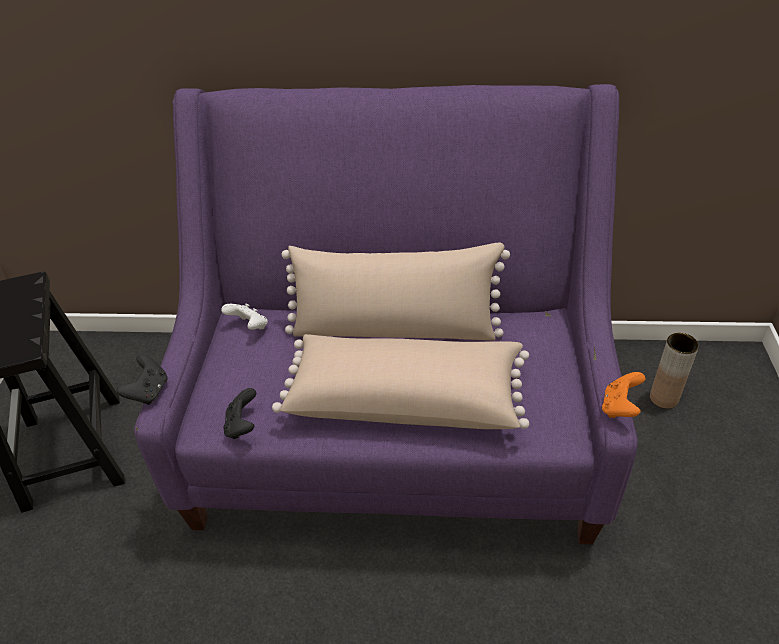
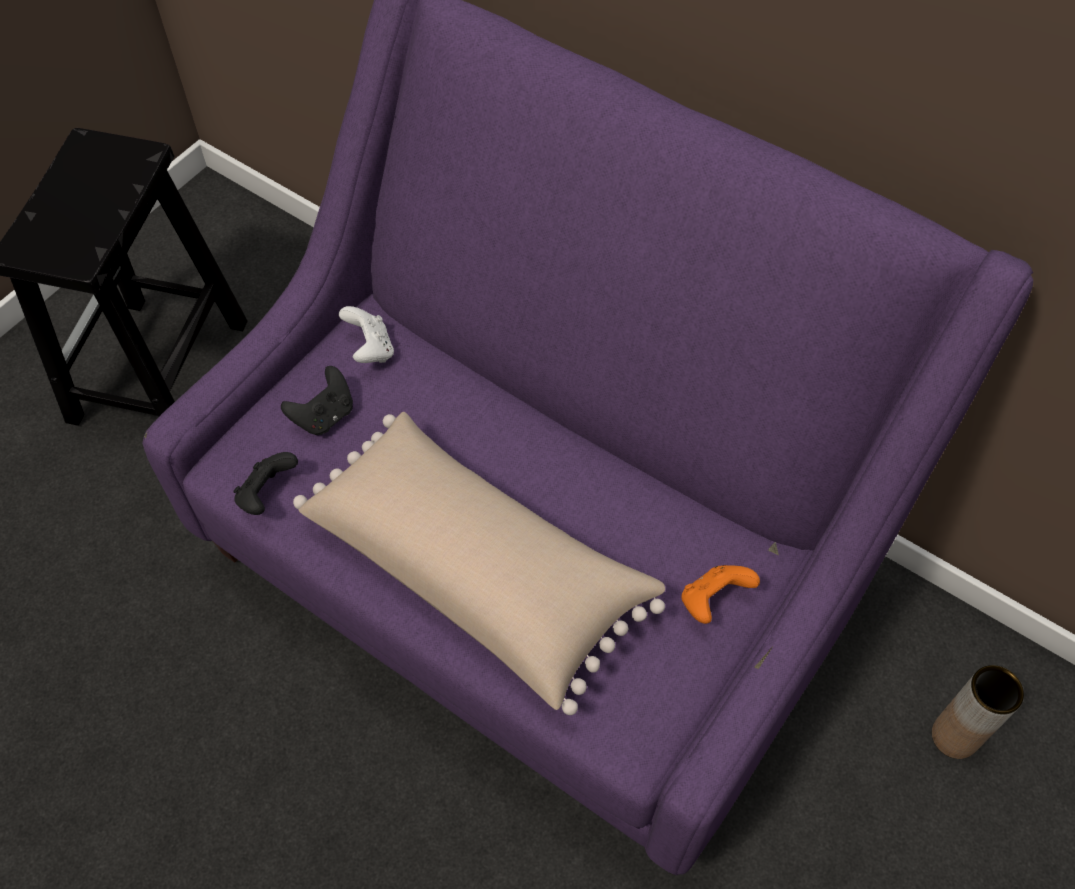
camera: 30 degrees right, 15 degrees up
black game controller [117,354,167,405] -> black game controller moved to [281,366,353,435]
beige pillow [282,243,510,341] -> none
orange game controller [602,372,646,418] -> orange game controller moved to [681,565,760,624]

